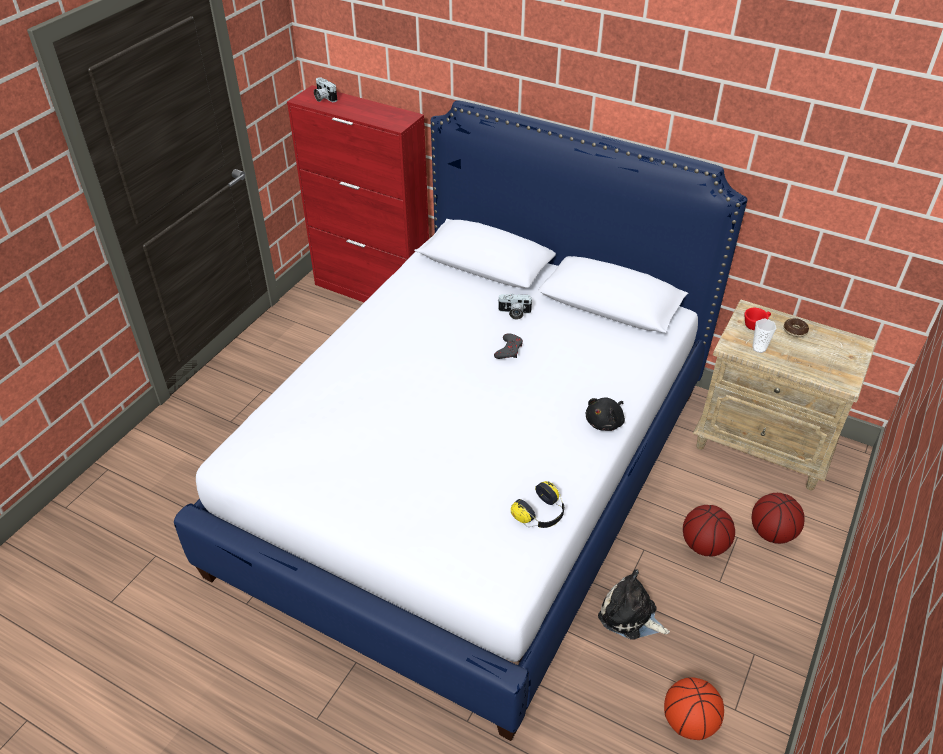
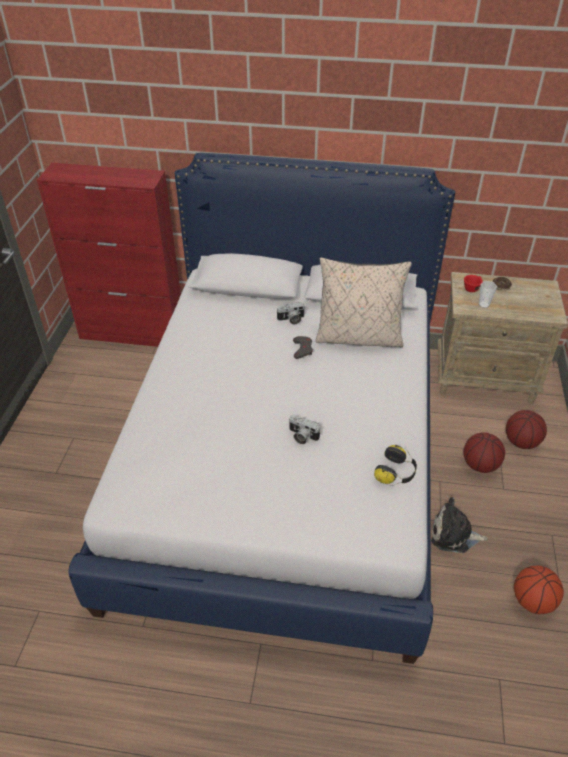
camera: 20 degrees left, 0 degrees up
camera [314,77,337,102] -> camera moved to [290,415,321,444]
black plush toy [585,397,625,431] -> none
none -> beige pillow [316,257,412,347]

